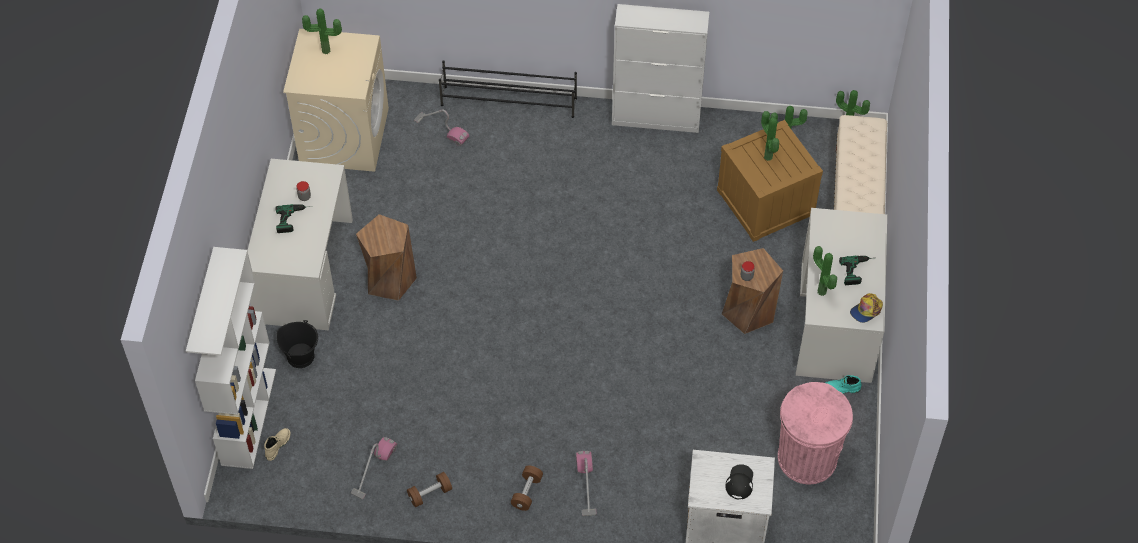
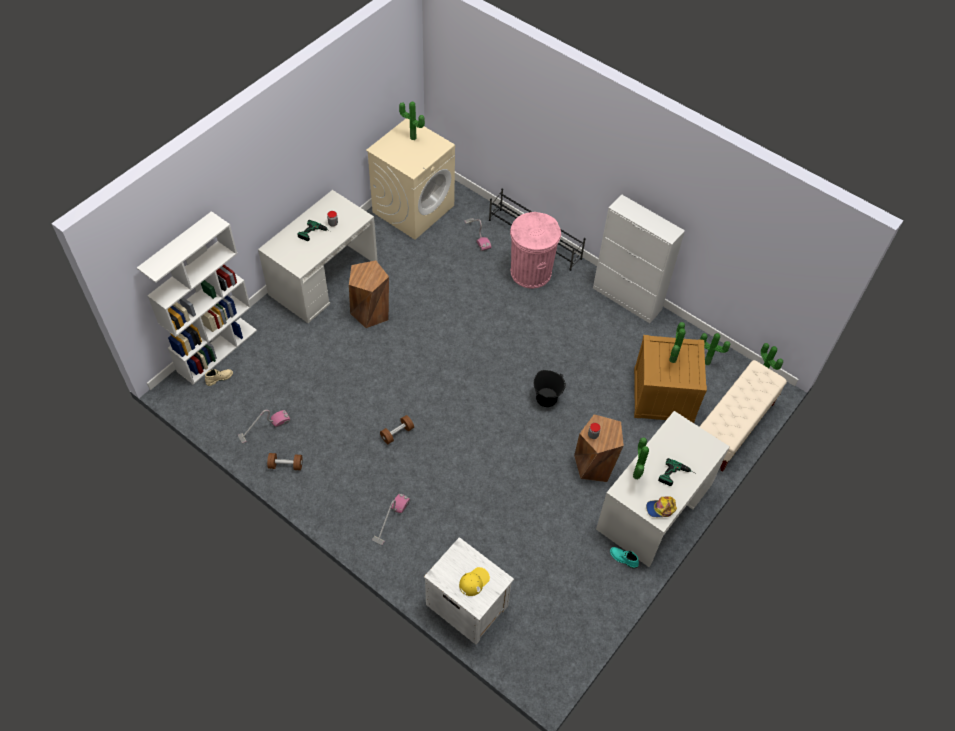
camera: 30 degrees right, 0 degrees up
black bucket [276,320,318,368] -> black bucket moved to [534,370,566,407]
brown dumbbell [511,466,543,511] -> brown dumbbell moved to [380,415,414,444]
black cap [725,464,753,500] -> yellow cap [459,567,490,596]
pink trash can [778,382,853,484] -> pink trash can moved to [510,212,561,288]

